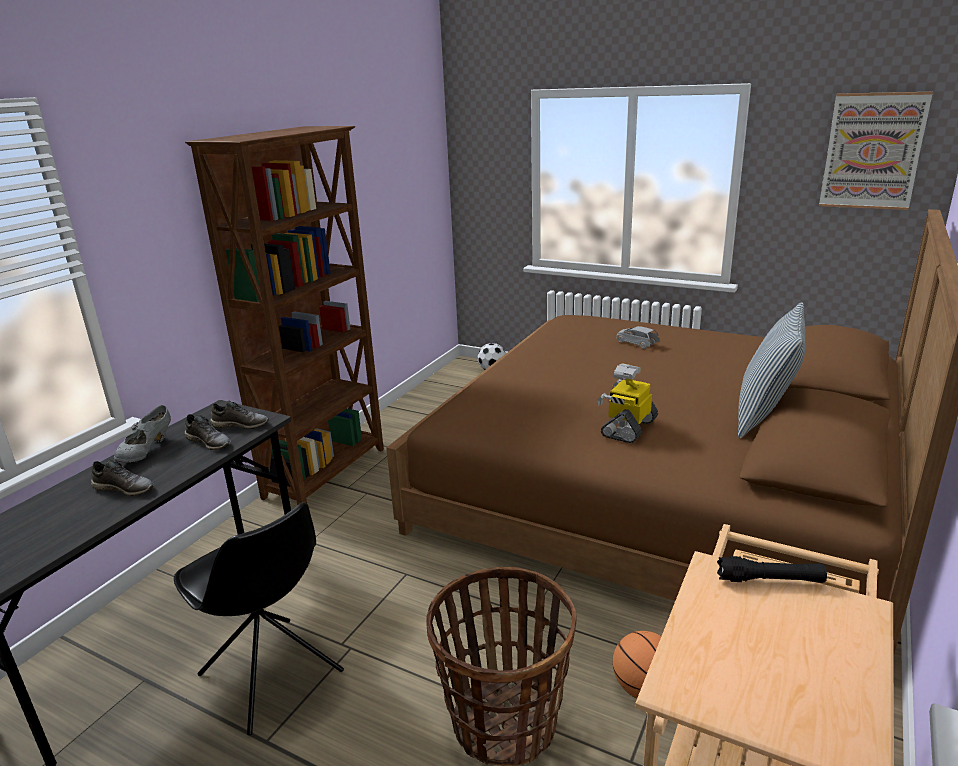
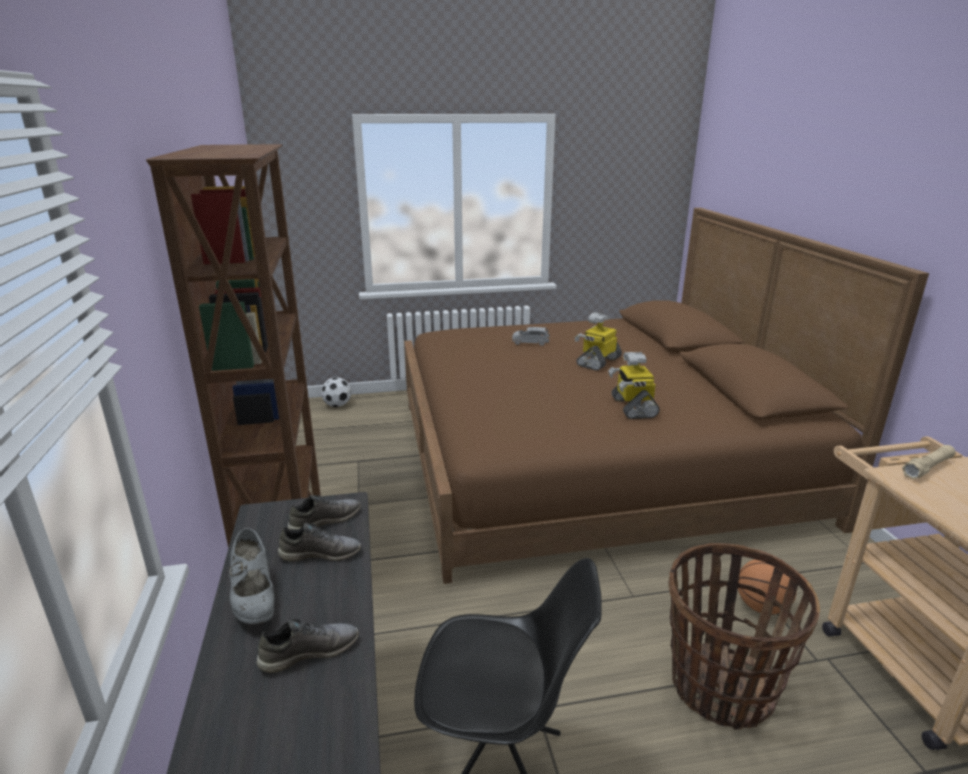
camera: 40 degrees left, 0 degrees up
black flashlight [717,556,827,583] -> beige flashlight [902,445,956,479]
pillow [738,302,805,438] -> none
picture [819,92,933,210] -> none
none -> toy robot [575,313,622,370]

